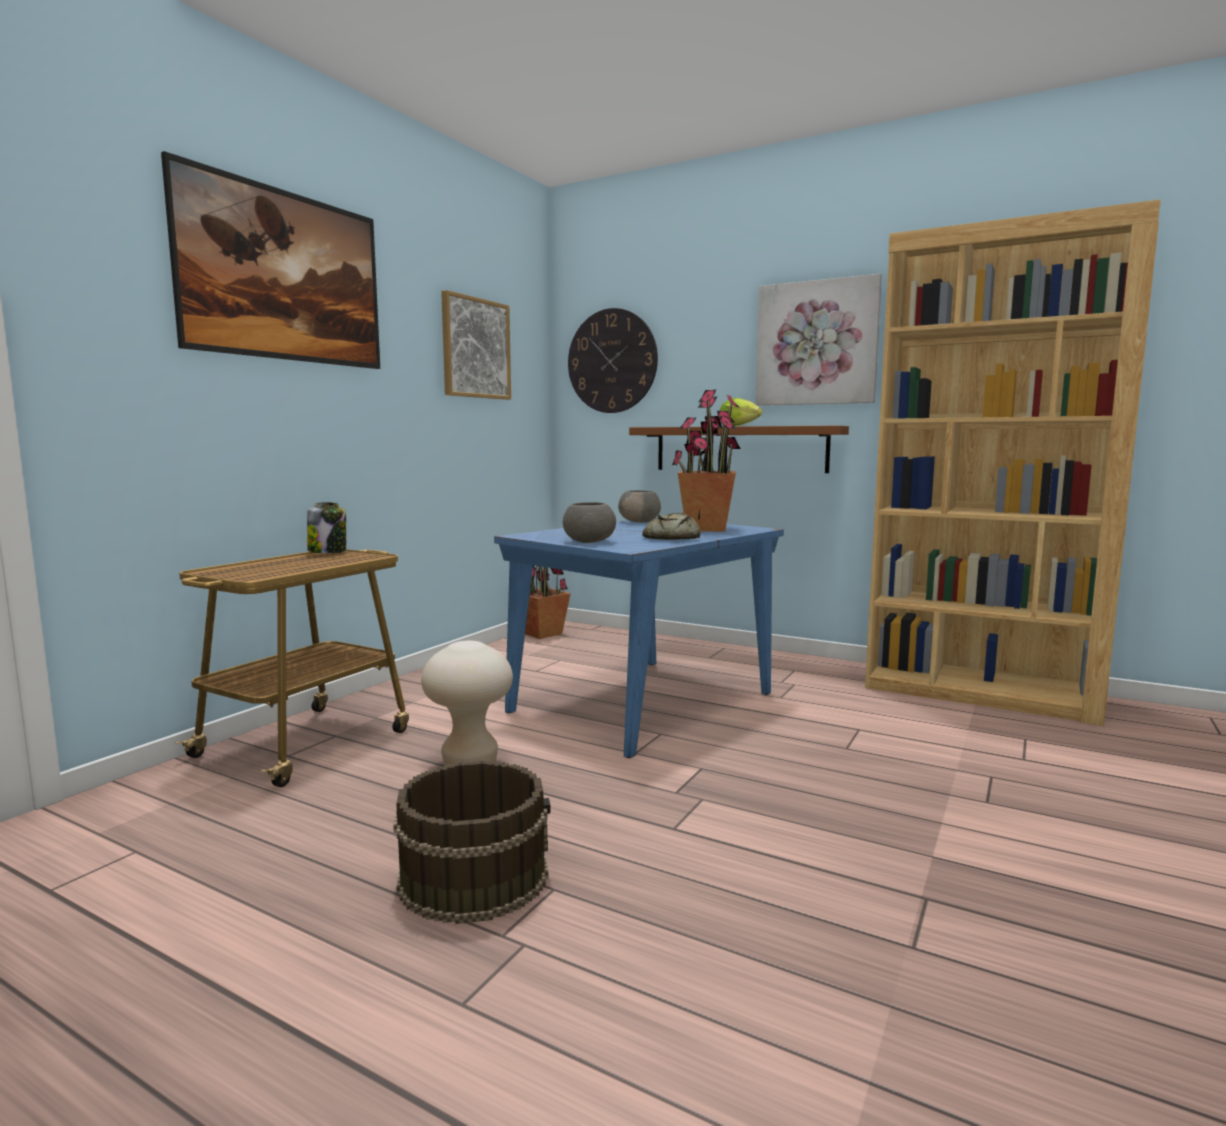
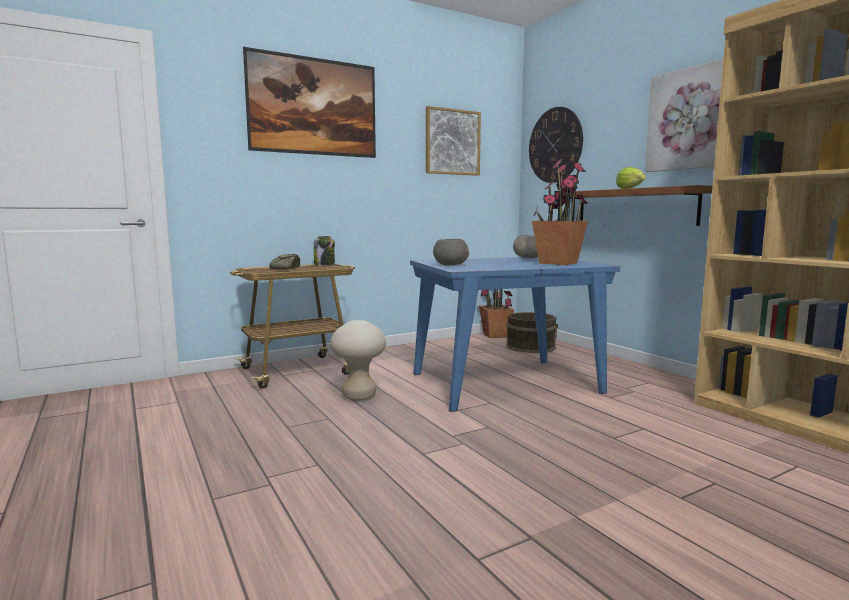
camera: 30 degrees right, 0 degrees up
brown bucket [393,761,551,924] -> brown bucket moved to [506,312,558,353]
bread [642,513,701,540] -> bread moved to [269,254,300,270]

